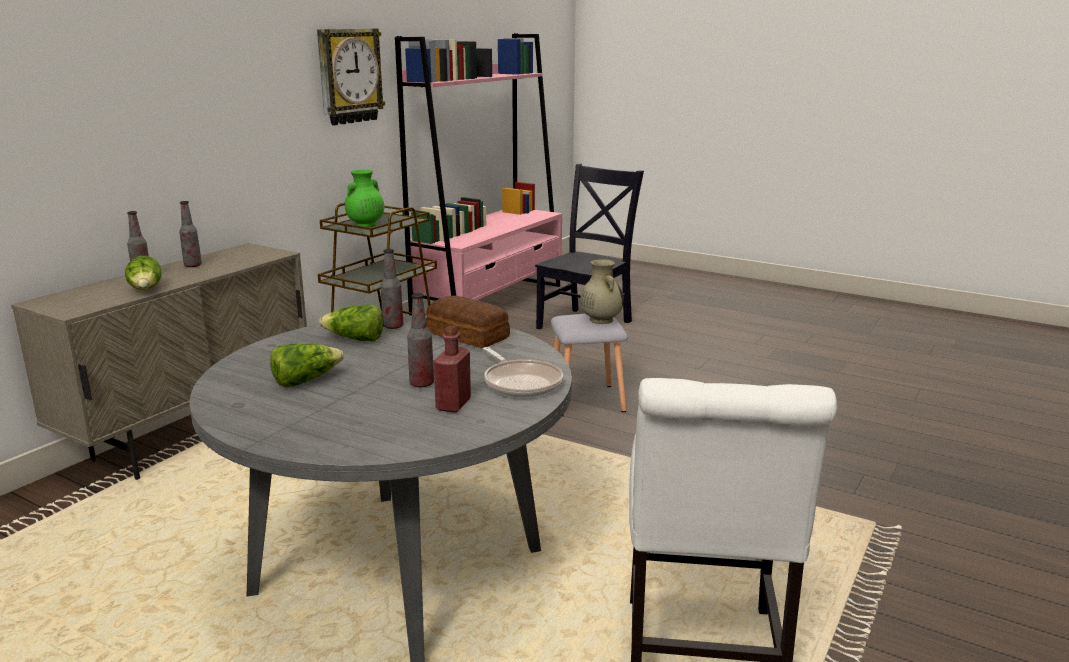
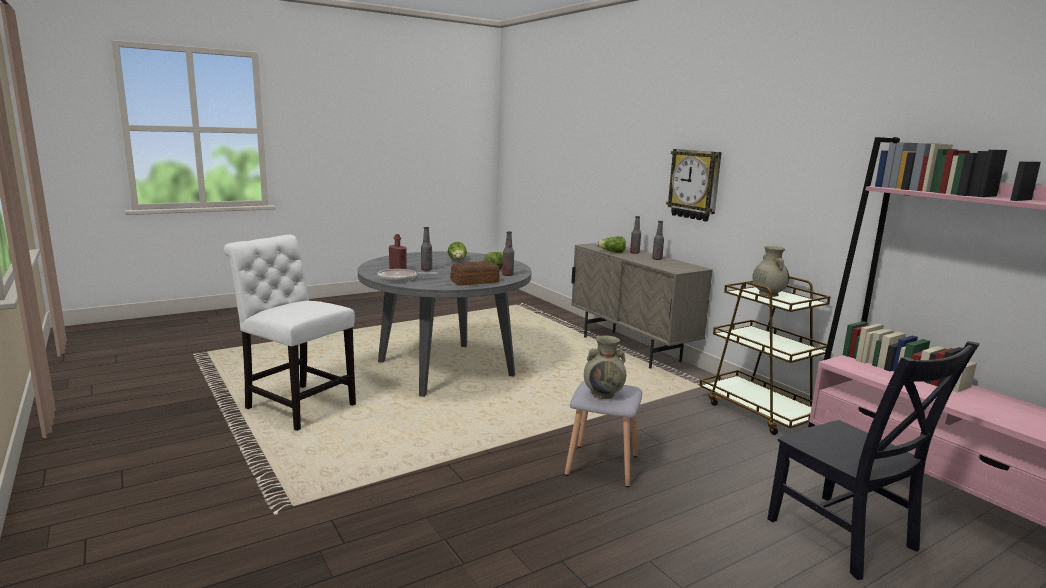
camera: 115 degrees right, 5 degrees down
wall clock [317,29,385,125] -> wall clock moved to [666,149,722,221]
green vase [345,170,384,227] -> beige vase [752,246,789,297]

